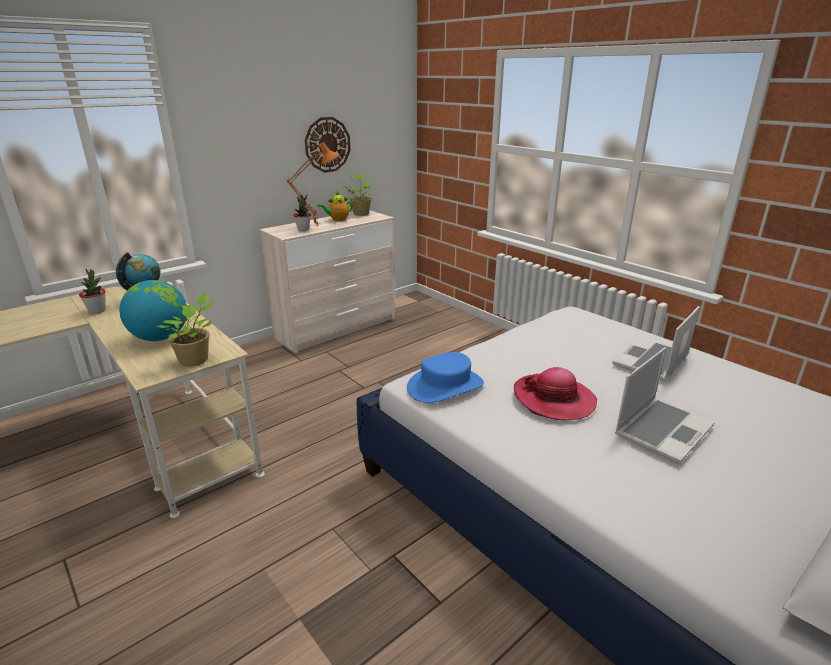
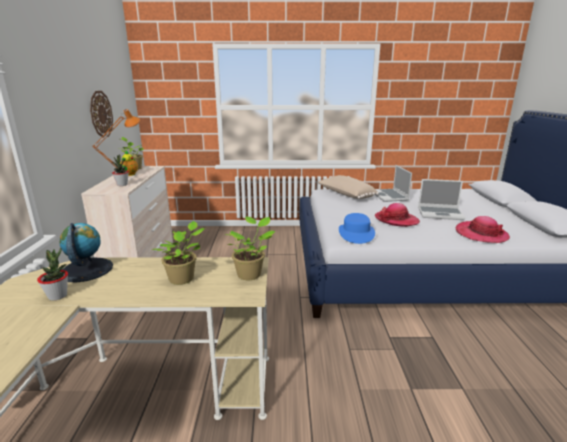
camera: 50 degrees left, 5 degrees down
globe [119,280,187,341] -> potted plant [151,221,205,285]
laptop [615,347,715,464] -> laptop turned 105 degrees clockwise [418,179,465,220]
none -> beige pillow [318,175,379,199]
none -> hat [456,216,510,243]

